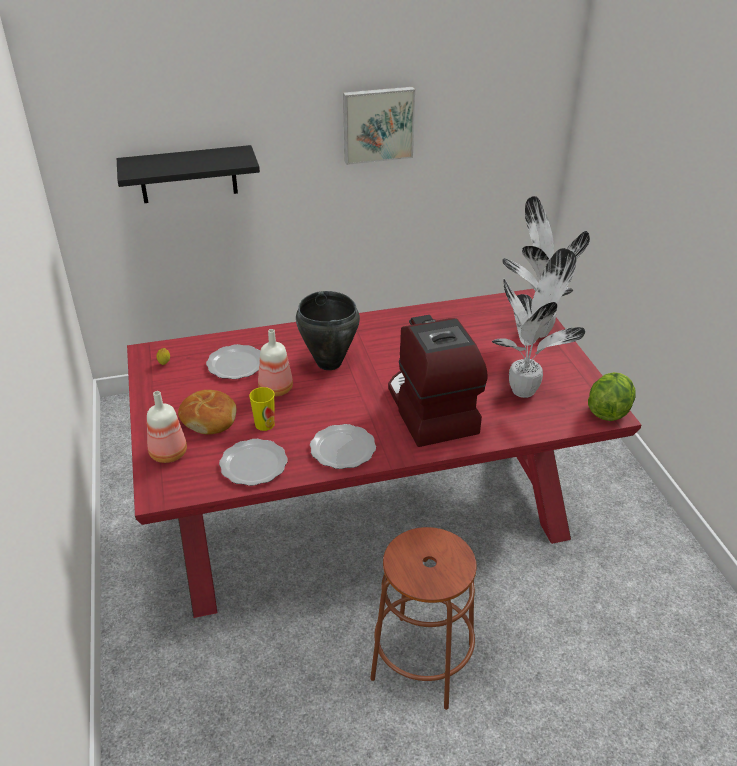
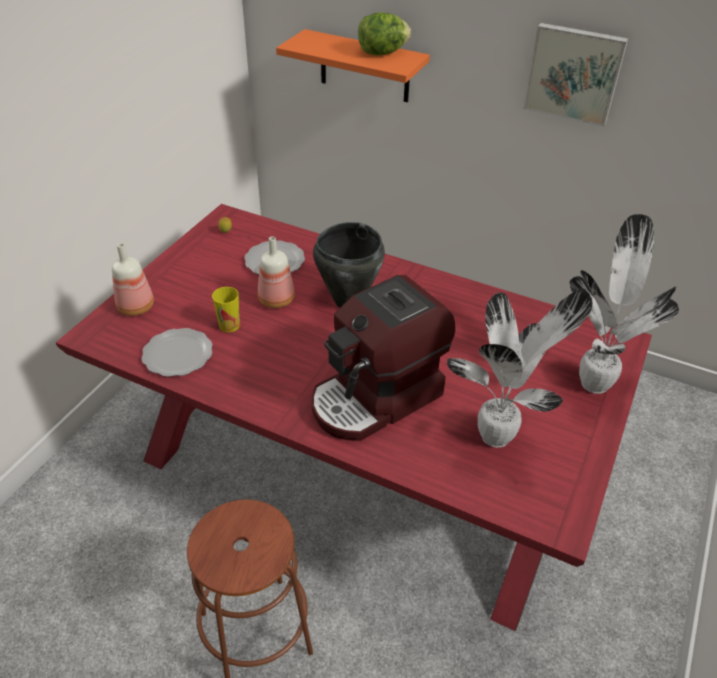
camera: 40 degrees right, 5 degrees up
black shelf [117,145,260,203] -> orange shelf [276,29,430,102]
bread [178,390,237,434] -> none
plate [310,424,376,469] -> none
coffee machine [388,315,488,447] -> coffee machine turned 150 degrees counterclockwise [312,275,456,441]
lettuce [588,372,635,421] -> lettuce moved to [358,12,411,56]

